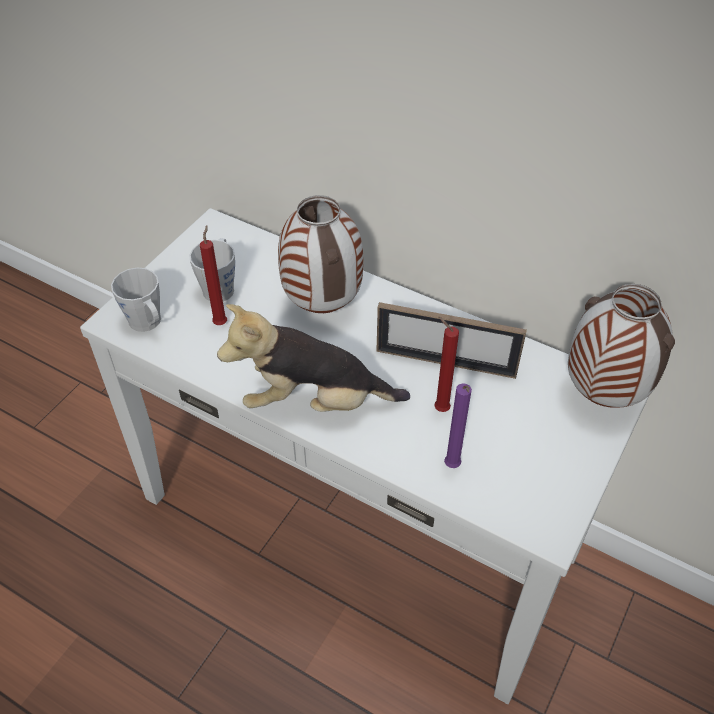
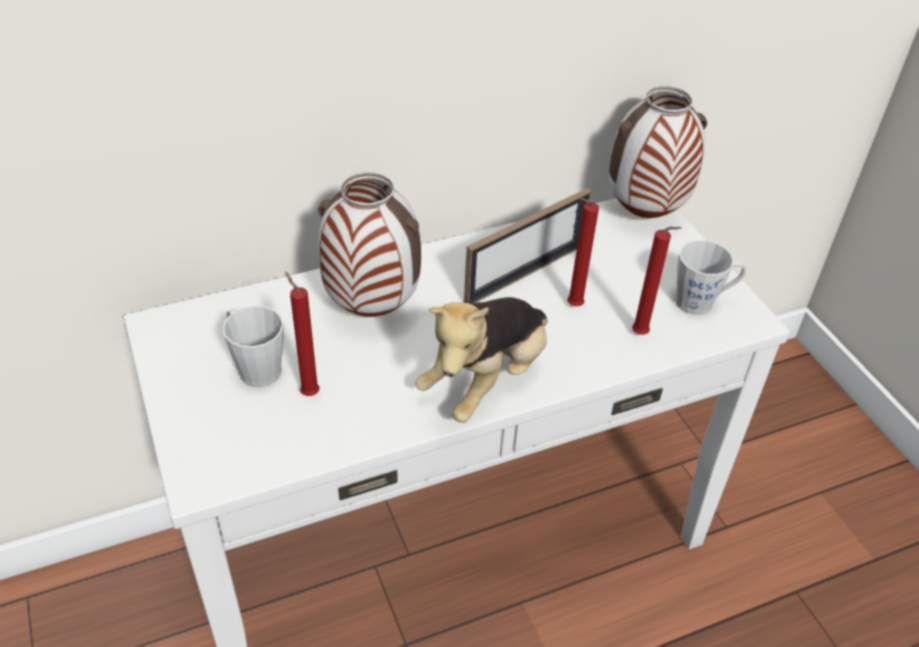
camera: 55 degrees left, 5 degrees down
grey mug [111,268,161,332] -> grey mug moved to [675,240,746,315]
purple candle [444,383,472,468] -> red candle [632,227,681,335]

